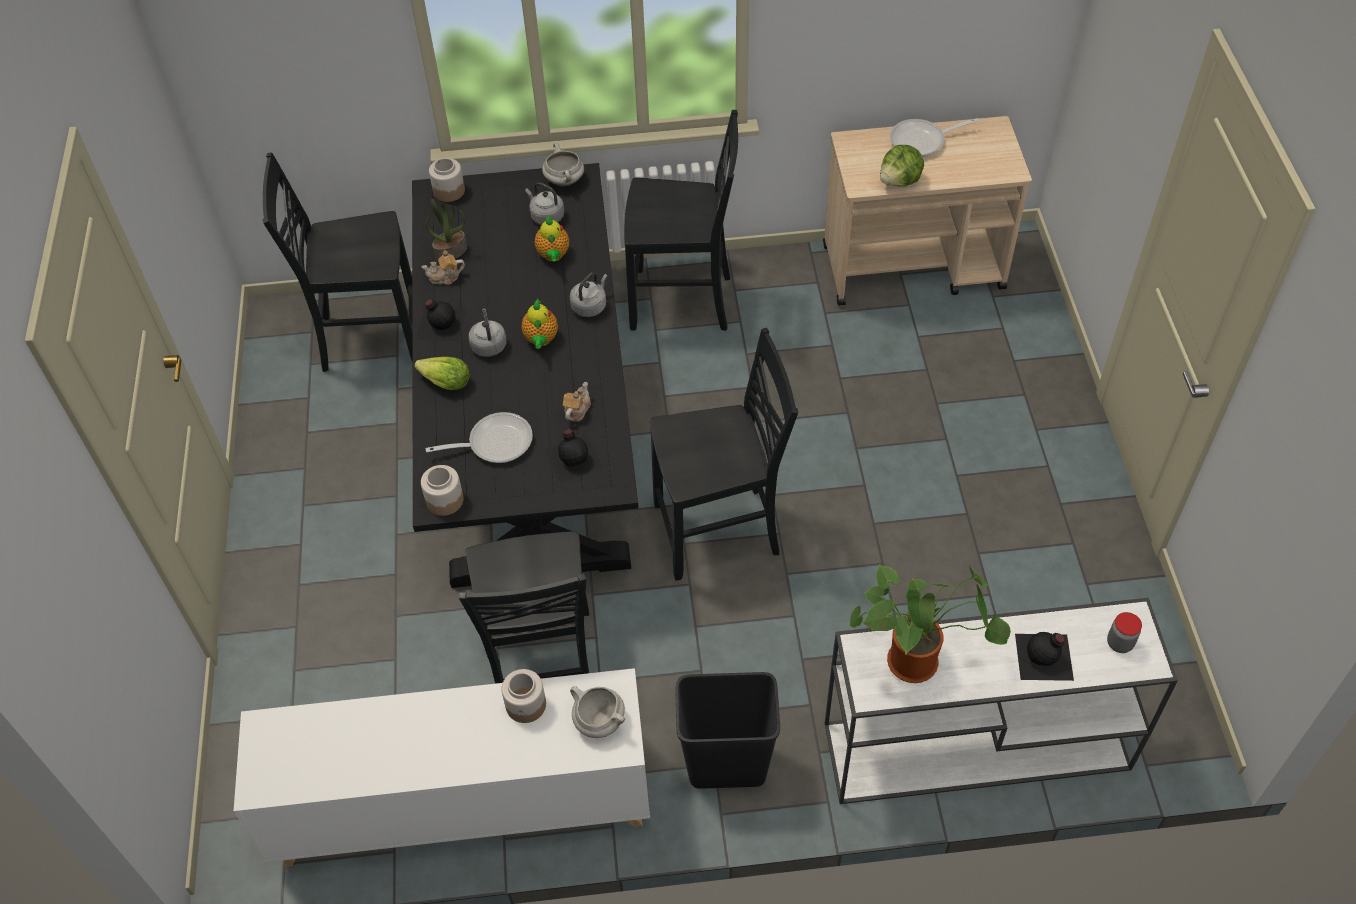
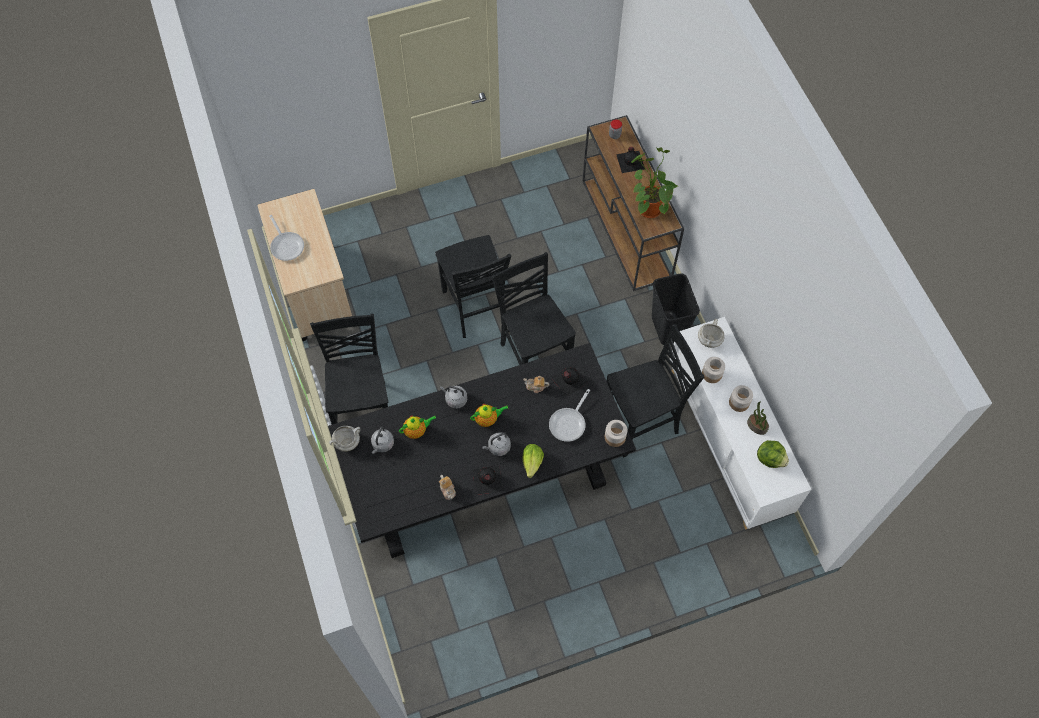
camera: 105 degrees left, 10 degrees up
black chair [262,152,412,372] -> black chair moved to [435,235,511,338]
frying pan [425,412,533,463] -> frying pan turned 120 degrees counterclockwise [549,389,590,442]
potted plant [426,199,467,261] -> potted plant moved to [747,402,769,435]
jar [429,158,465,202] -> jar moved to [729,385,753,412]
white console table [825,598,1178,804] -> brown console table [583,115,684,291]
lettuce [880,145,924,187] -> lettuce moved to [757,440,789,468]

